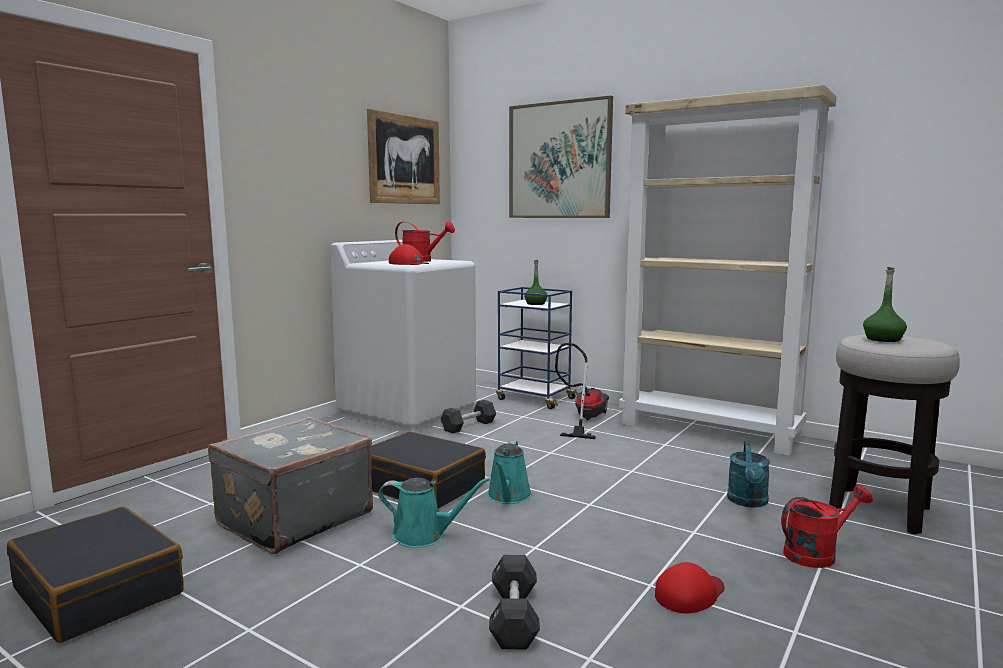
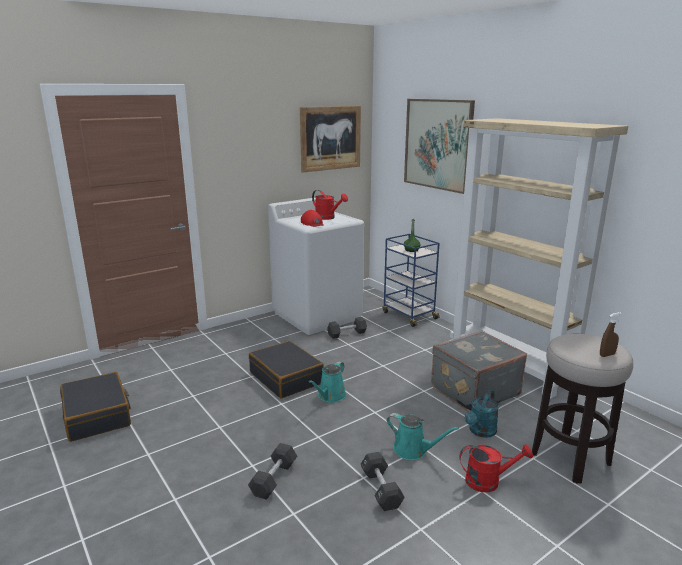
camera: 20 degrees right, 10 degrees up
grey suitcase [208,416,373,554] -> grey suitcase moved to [431,330,527,412]
turquoise watering can [378,478,490,548] -> turquoise watering can moved to [387,413,459,460]
vacuum cleaner [555,343,609,439] -> none
red cap [655,562,725,613] -> black dumbbell [361,452,405,511]
green bottle [863,267,907,342] -> none
none -> brown spray bottle [600,312,622,357]

